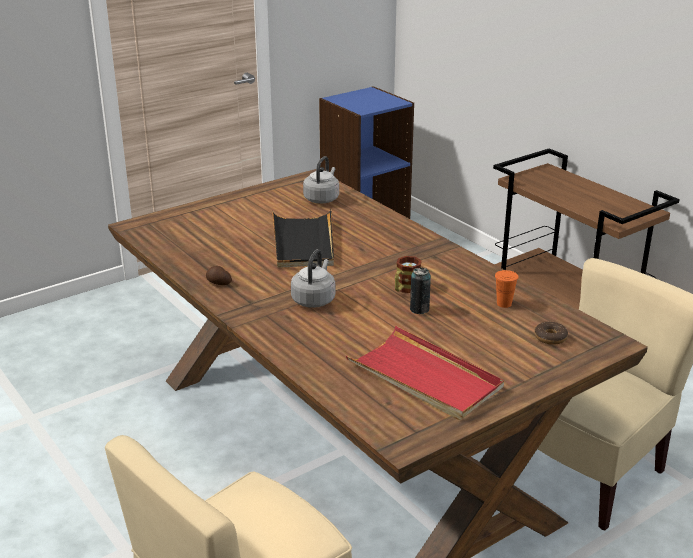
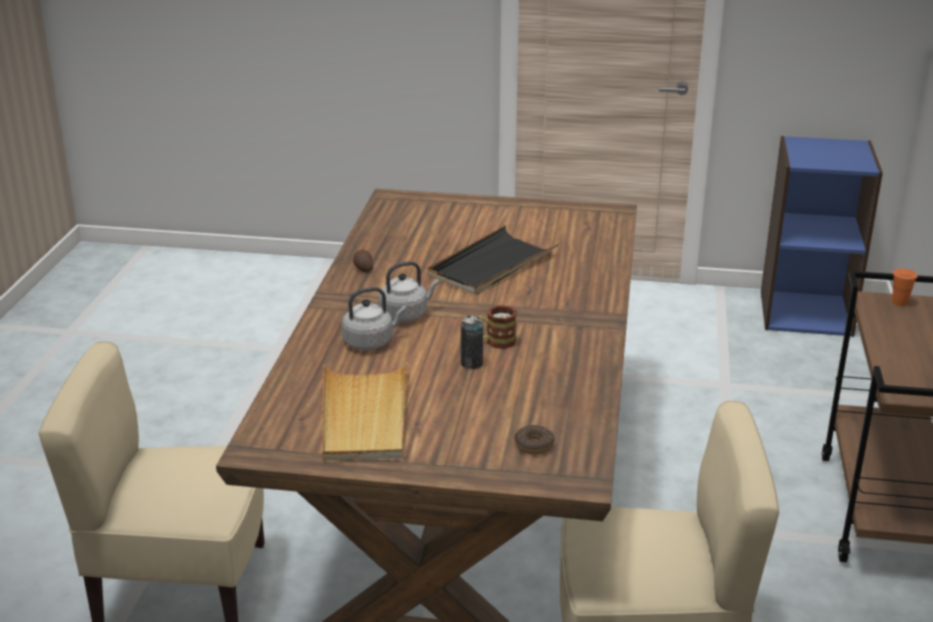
camera: 45 degrees right, 0 degrees up
grey kettle [303,156,339,204] -> grey kettle moved to [342,287,406,350]
red tray [346,326,504,420] -> beige tray [322,362,407,461]
orange cup [495,270,519,308] -> orange cup moved to [892,269,918,306]

